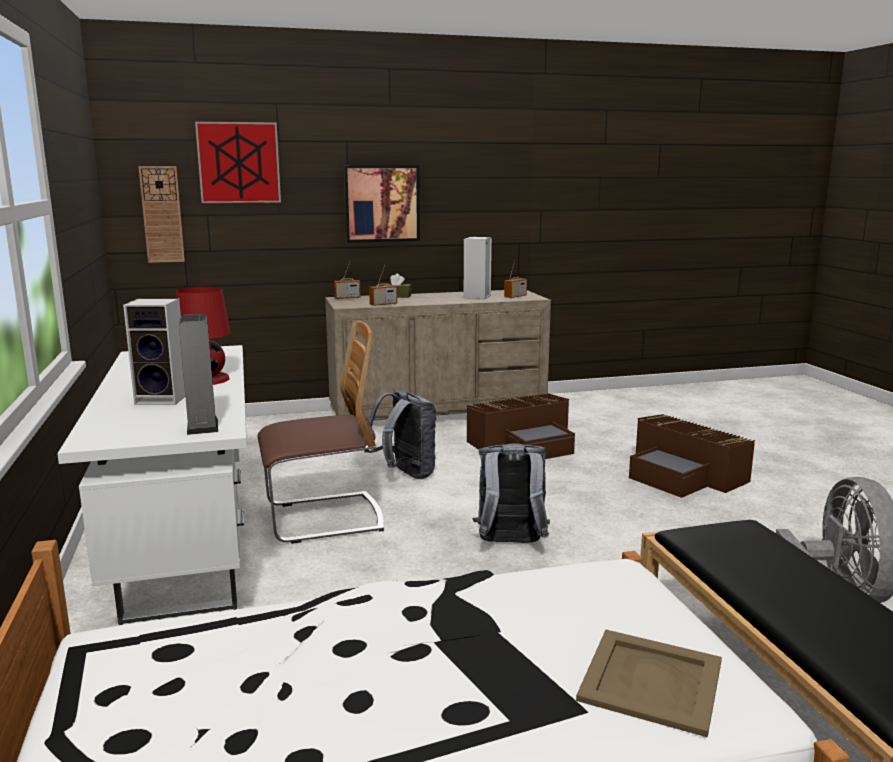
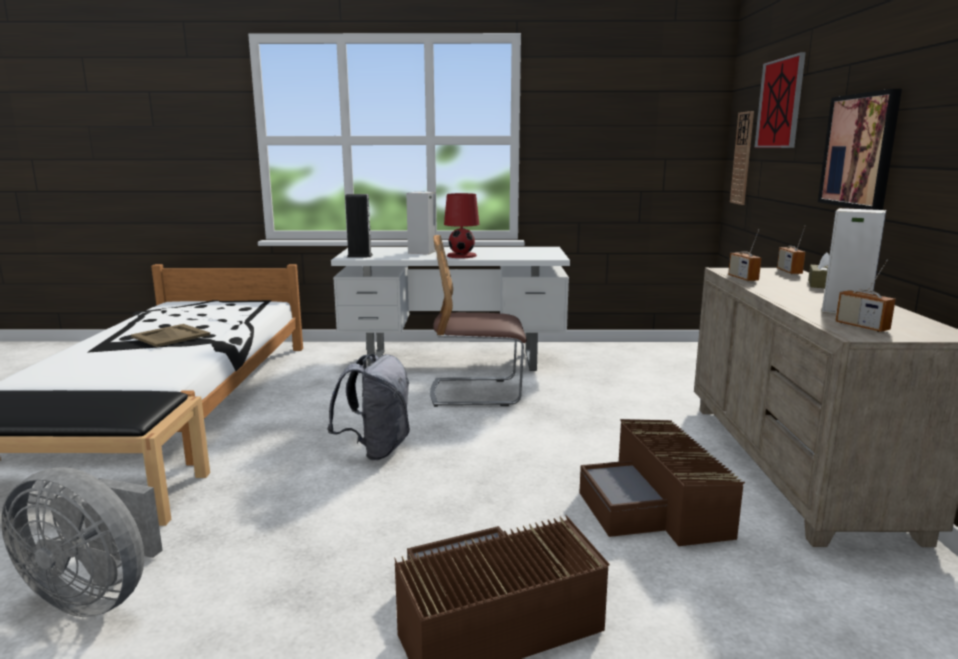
camera: 105 degrees right, 0 degrees up
chair [258,321,384,544] -> chair turned 90 degrees clockwise [430,235,527,407]
grey backpack [364,390,437,479] -> none
beige tray [576,630,722,737] -> beige tray moved to [131,324,210,347]

